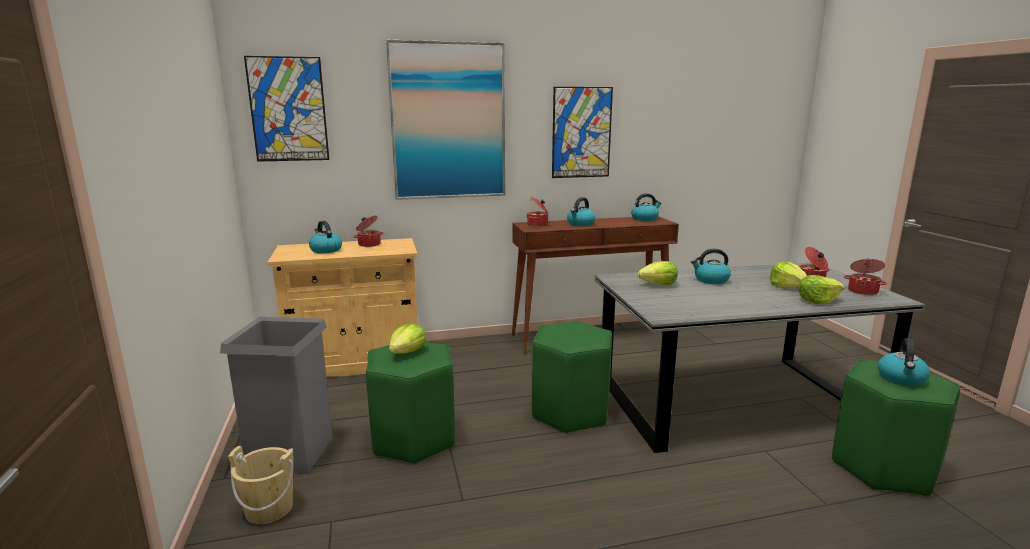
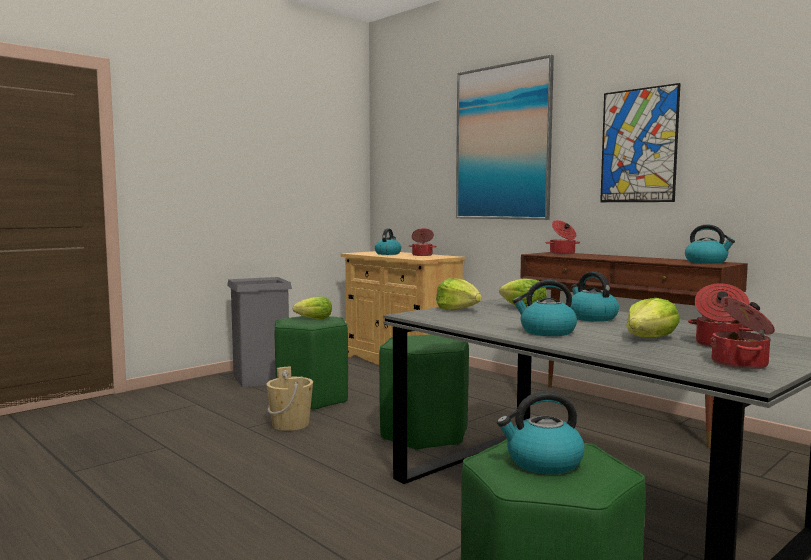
camera: 60 degrees right, 10 degrees down
beige bucket [228,446,293,524] -> beige bucket moved to [266,366,313,431]
picture [244,56,329,162] -> none
kettle [567,197,595,226] -> kettle moved to [513,280,577,336]
lettuce [799,275,845,304] -> lettuce moved to [436,278,482,310]

